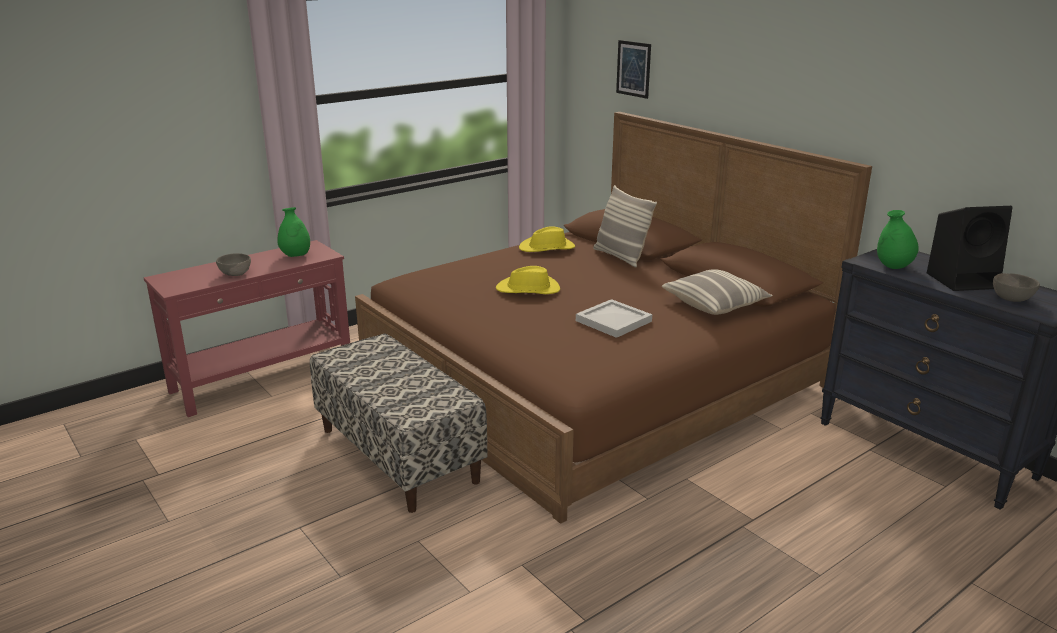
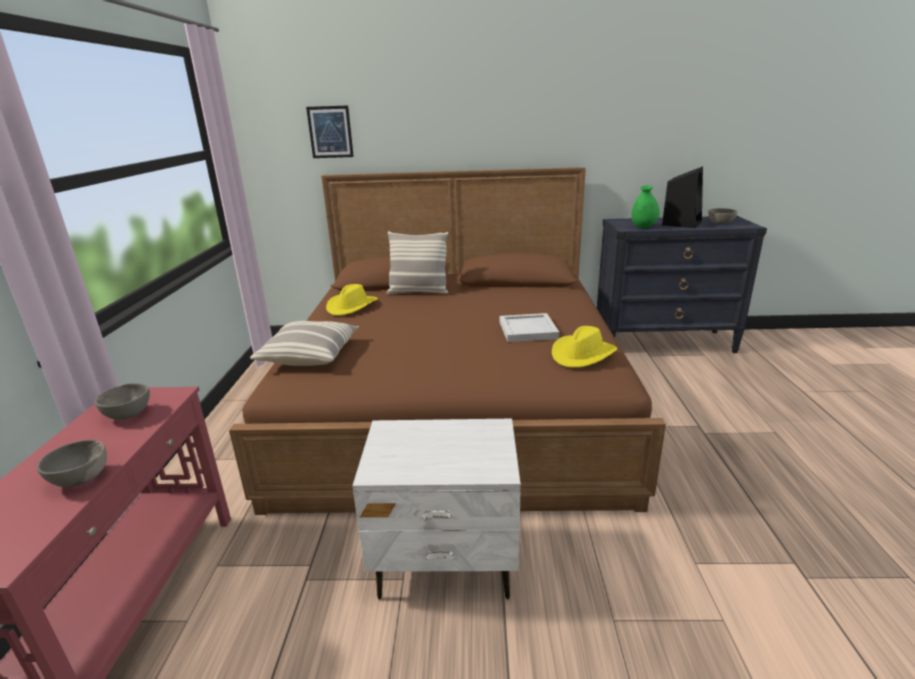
camera: 50 degrees left, 0 degrees up
green vase [278,207,310,257] -> grey bowl [95,383,150,420]
bench [310,334,487,513] -> white nightstand [352,419,521,600]
yellow hat [496,266,560,294] -> yellow hat moved to [552,326,617,367]
pillow [662,269,773,315] -> pillow moved to [250,321,359,366]

